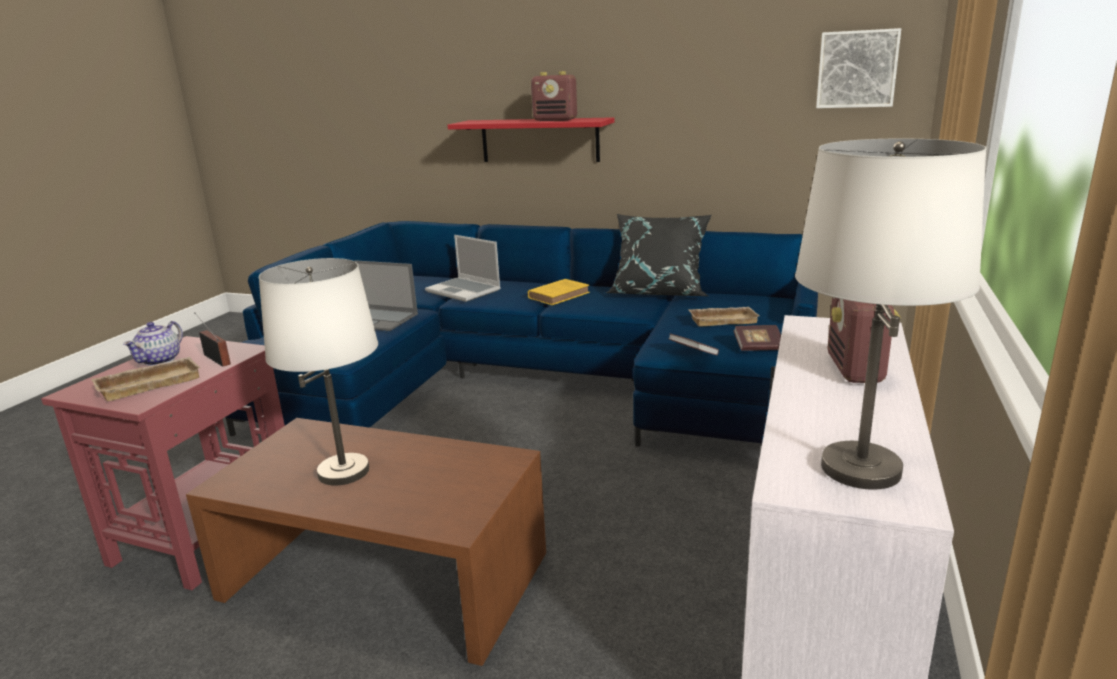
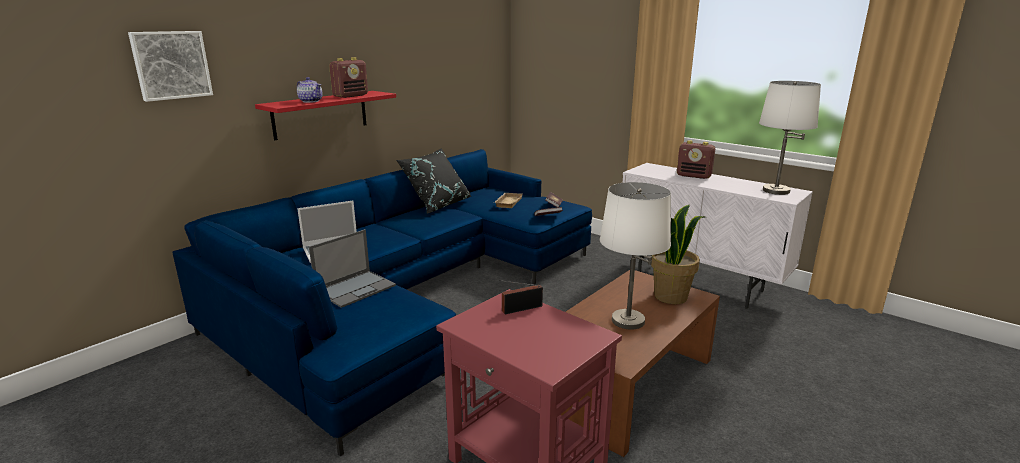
camera: 70 degrees left, 0 degrees up
beige tray [91,357,200,401] -> none
teapot [123,321,183,366] -> teapot moved to [297,77,323,103]
yellow book [528,279,590,305] -> none
picture [816,28,901,108] -> picture moved to [128,31,213,102]
none -> potted plant [651,205,705,304]

